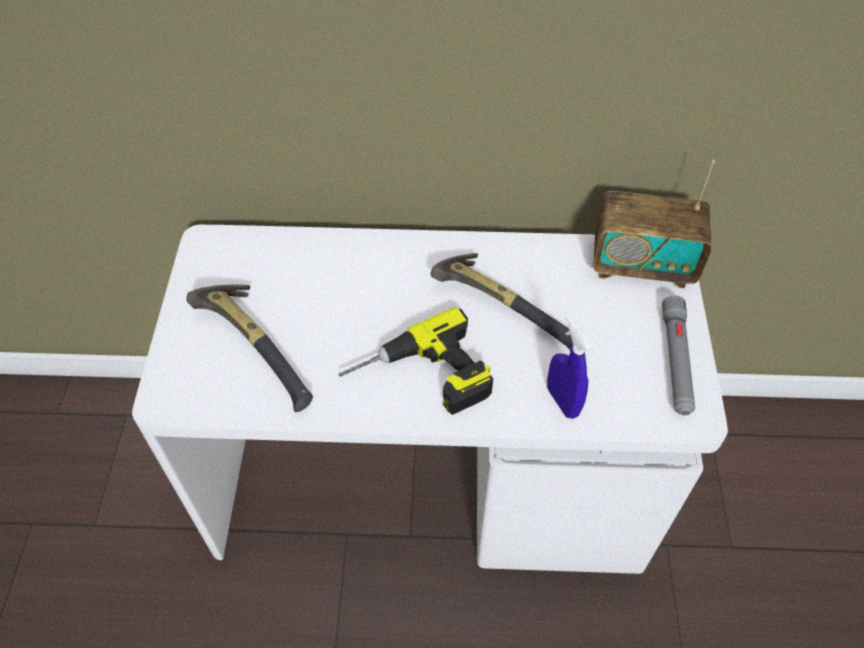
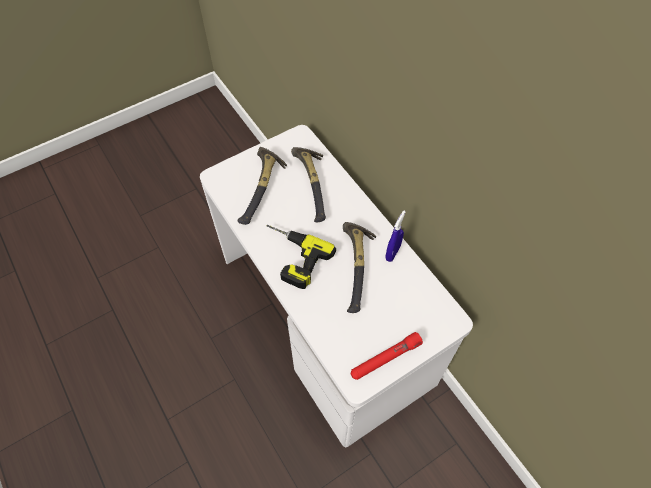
camera: 55 degrees right, 5 degrees up
blue spray bottle [547,315,592,419] -> blue spray bottle moved to [385,210,406,262]
radio [593,160,715,288] -> none
grey flashlight [662,295,695,416] -> red flashlight [351,332,423,380]
none -> hammer [291,147,326,222]

